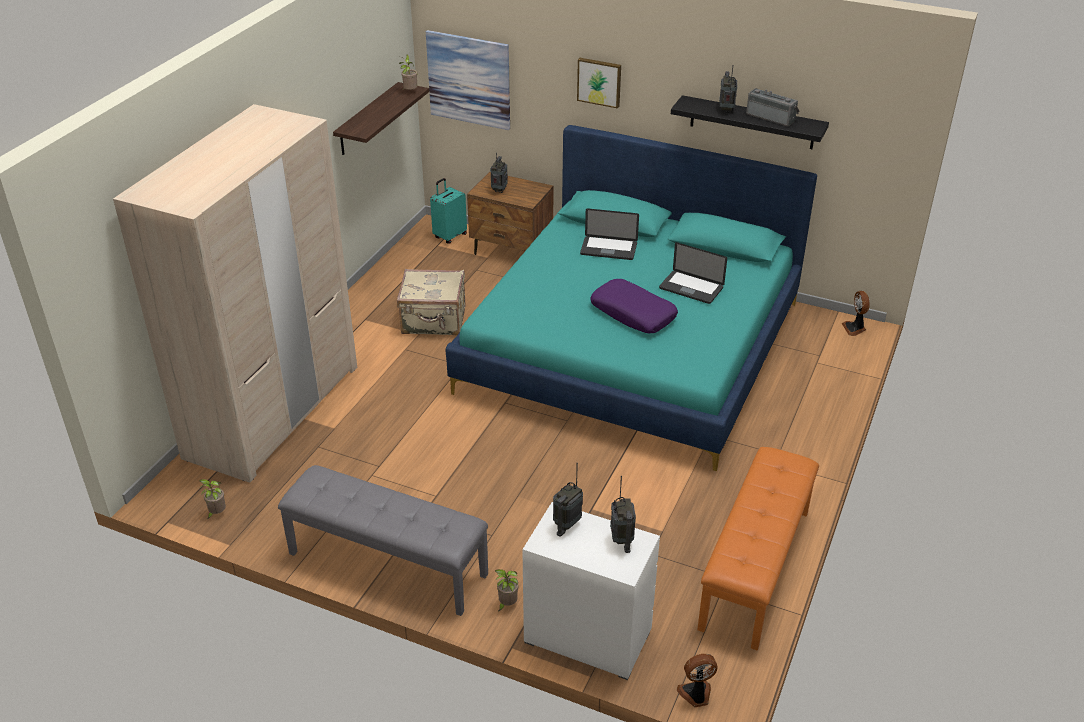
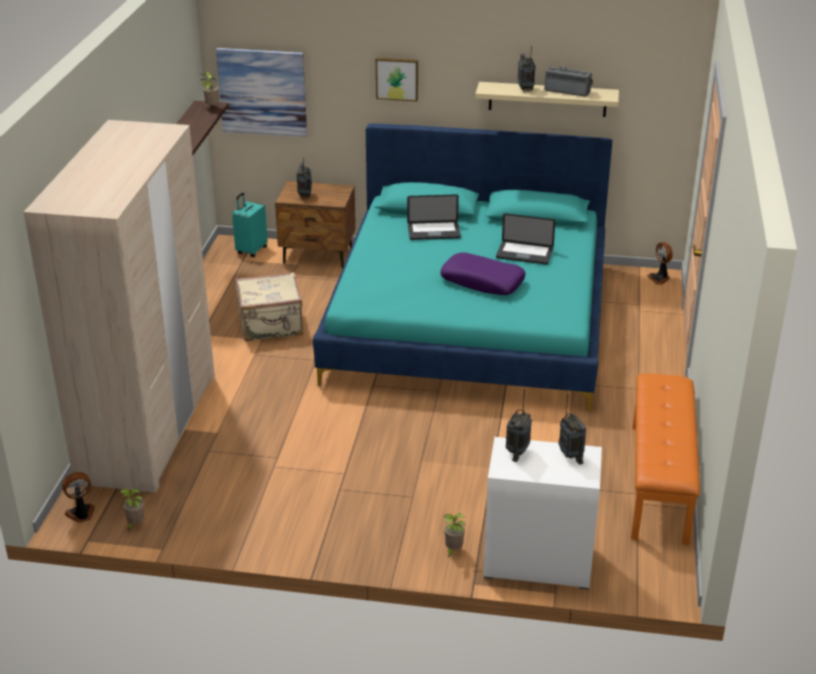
camera: 15 degrees left, 5 degrees down
grey bench [278,465,488,616] -> none
black shelf [671,95,829,149] -> beige shelf [475,82,619,117]
fan [677,654,717,707] -> fan moved to [62,472,95,523]

